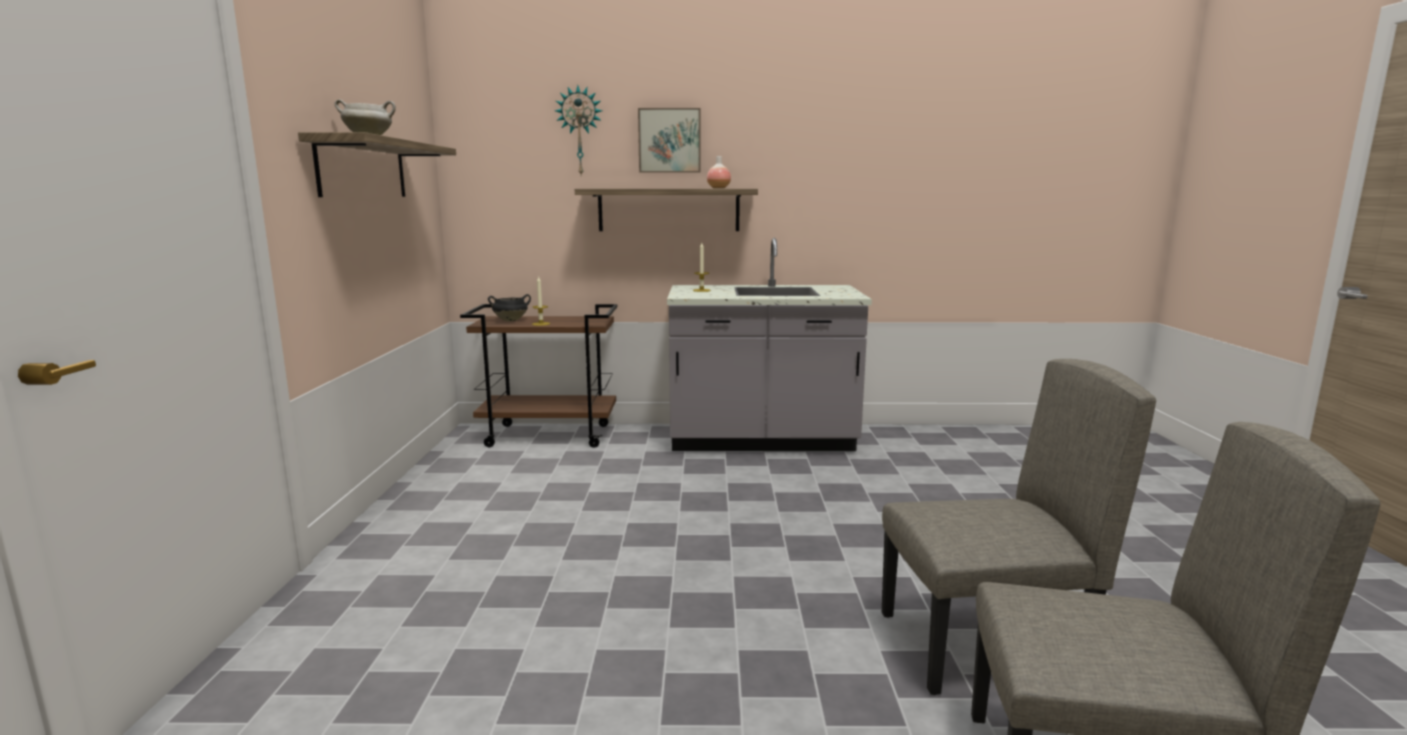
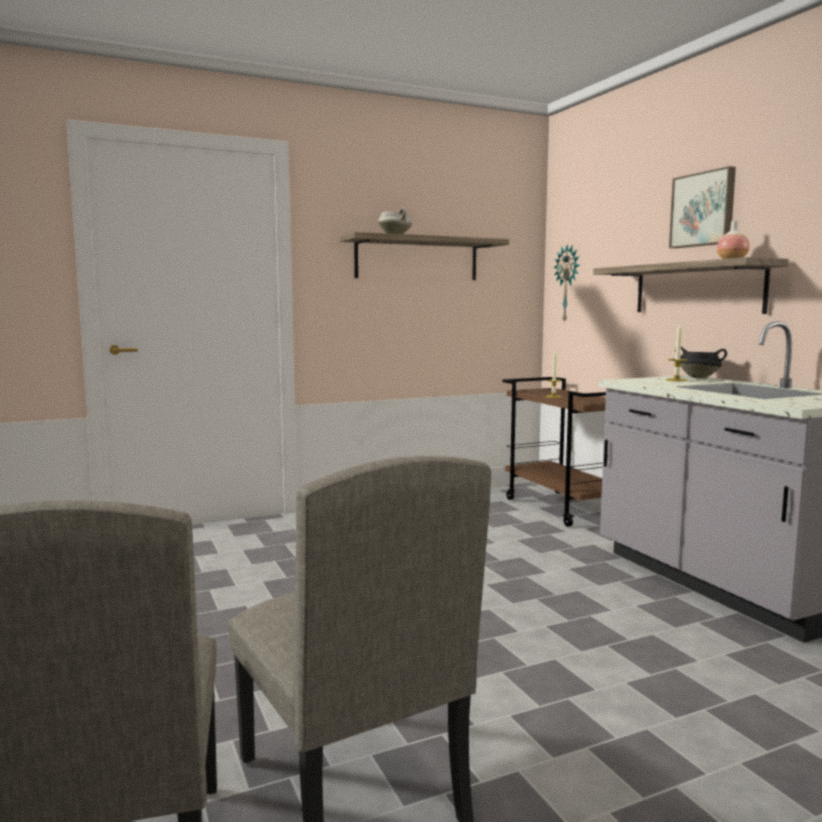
camera: 65 degrees right, 5 degrees down
black cooking pot [488,294,531,321] -> black cooking pot moved to [675,347,727,378]
wall clock [555,85,603,175] -> wall clock moved to [553,245,580,323]

